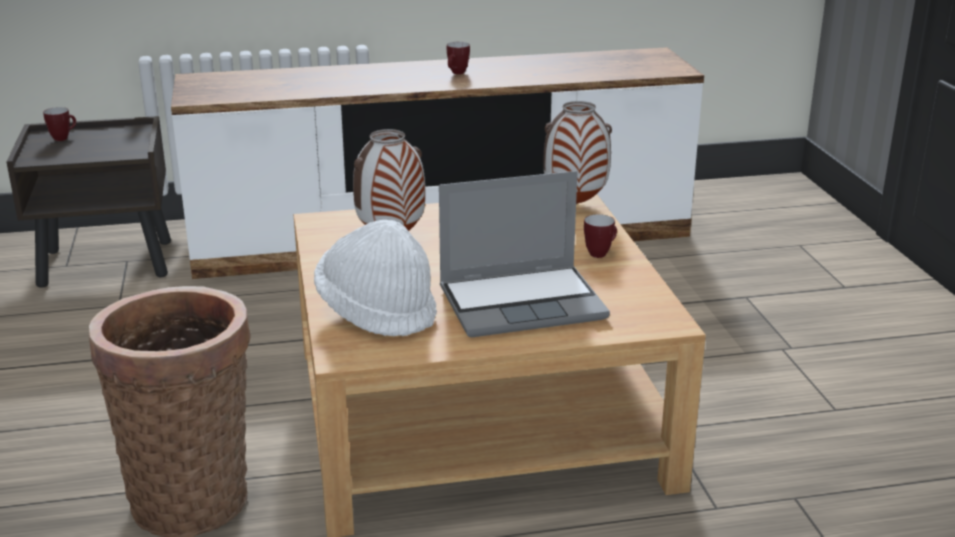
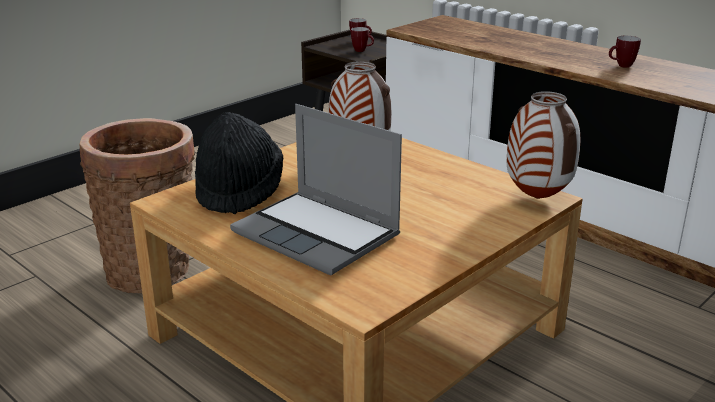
camera: 55 degrees right, 0 degrees up
white hat [314,220,437,337] -> black hat [195,112,283,214]
mug [584,214,617,258] -> mug moved to [351,27,374,52]

